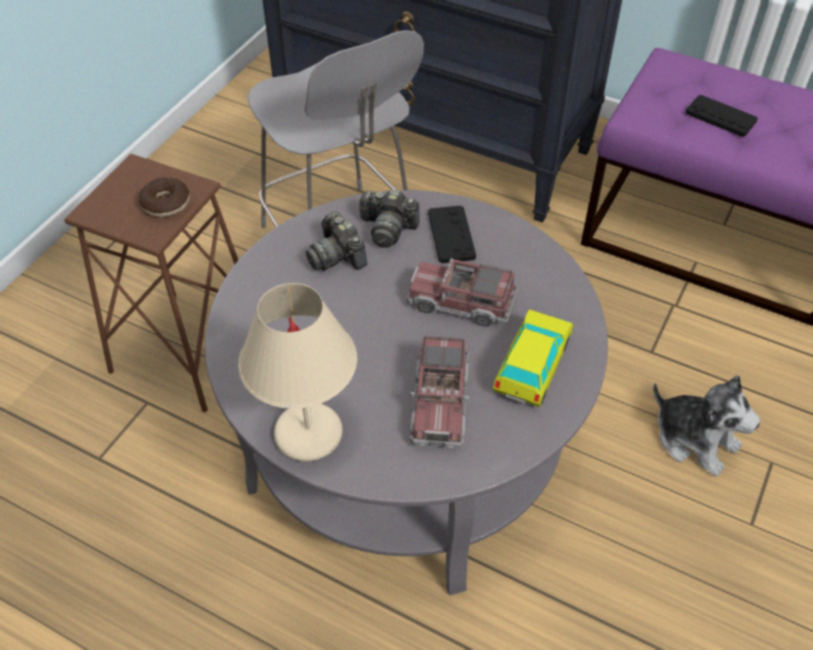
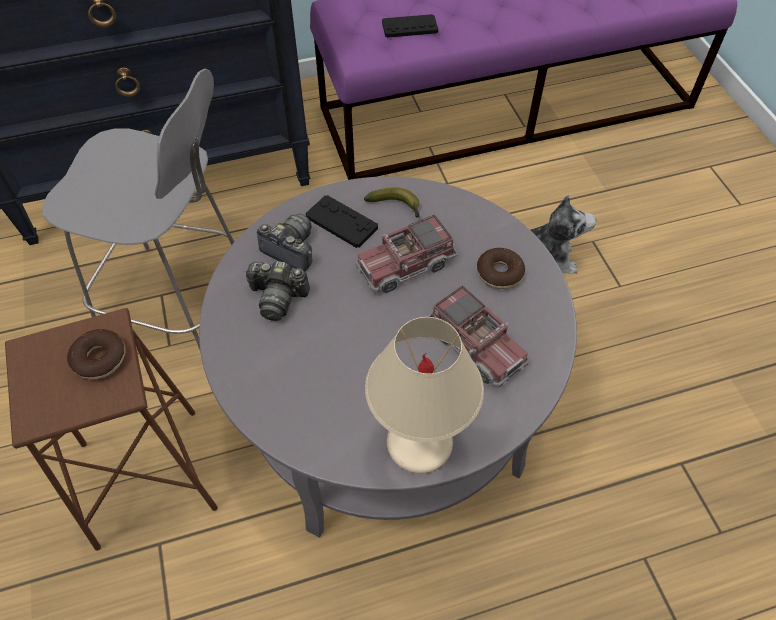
camera: 45 degrees left, 5 degrees up
camera [358,190,420,248] -> camera turned 120 degrees counterclockwise [257,214,312,271]
toy car [493,309,573,407] -> donut [477,248,525,289]
none -> banana [364,187,420,218]

